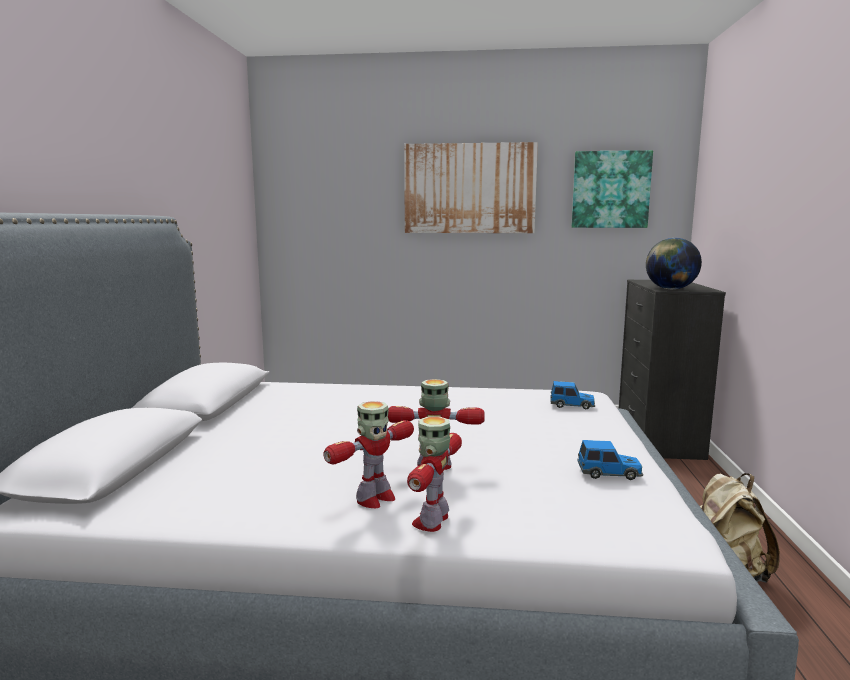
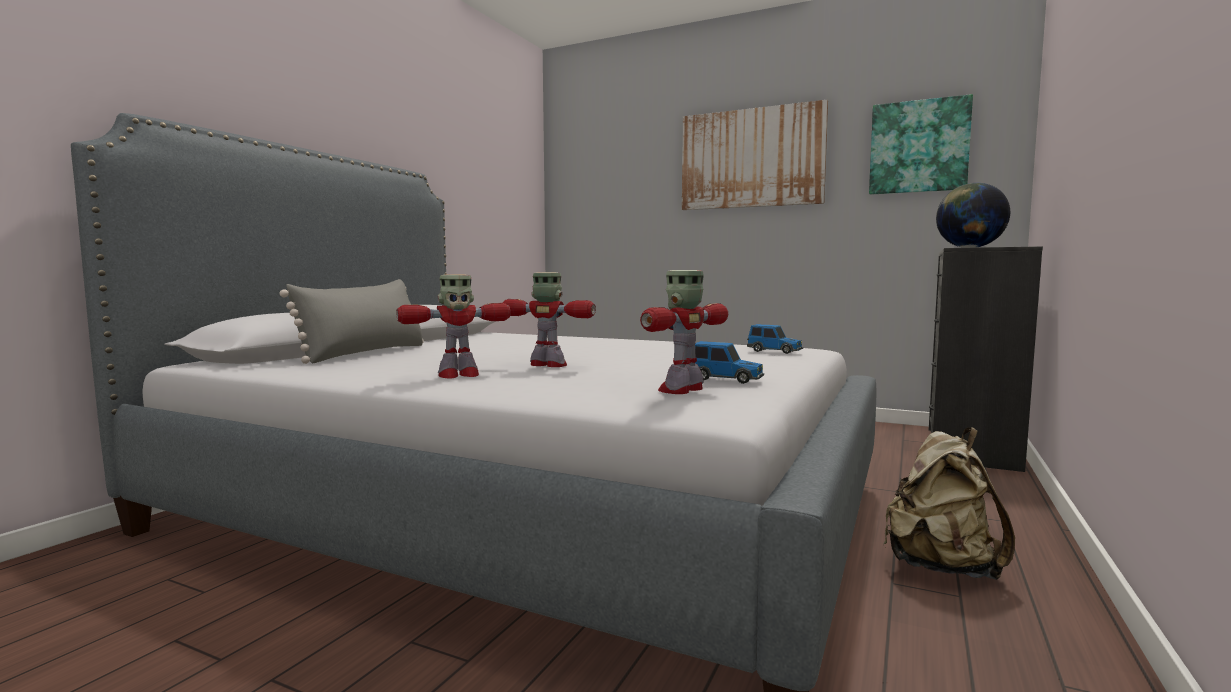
camera: 20 degrees right, 5 degrees down
toy robot [407,416,462,532] -> toy robot moved to [640,270,728,394]
none -> grey pillow [280,279,424,364]

